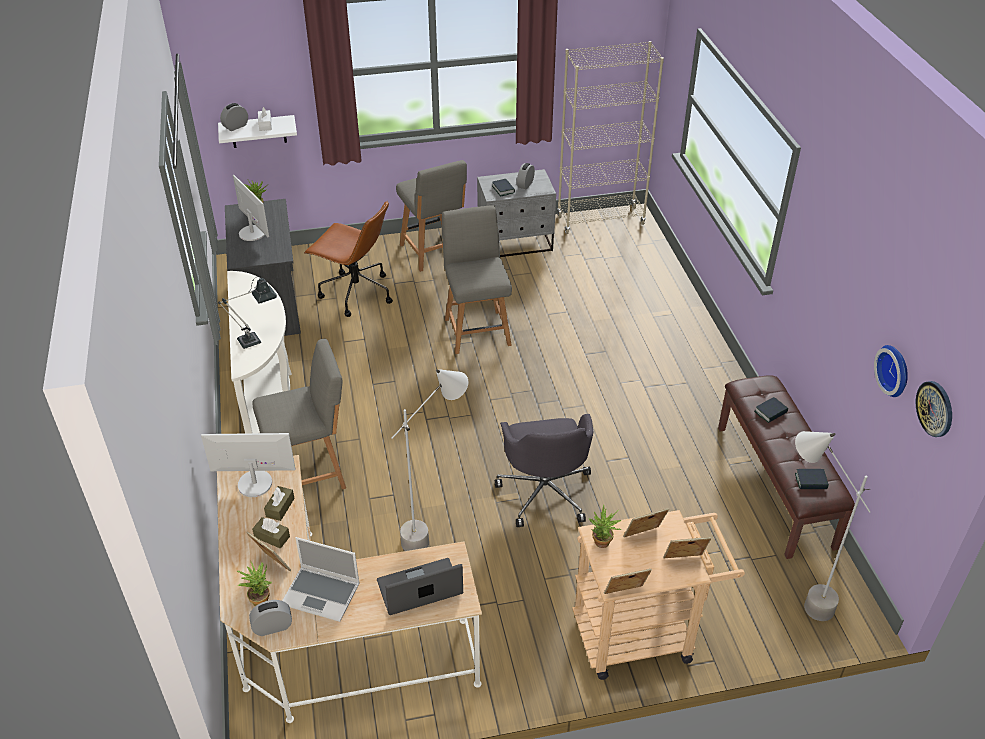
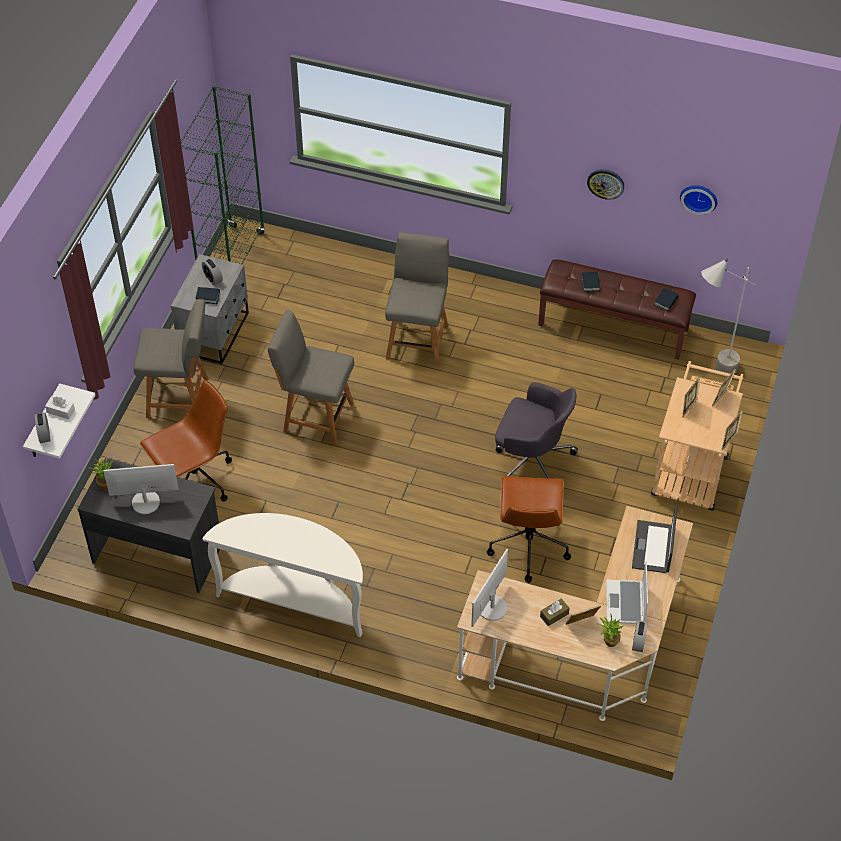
camera: 60 degrees left, 10 degrees up
table lamp [218,276,277,349] -> none
grey chair [252,339,346,489] -> grey chair moved to [385,232,449,366]
brown tissue box [264,486,295,521] -> none
laptop [282,537,360,622] -> laptop turned 135 degrees clockwise [606,561,648,624]
grey floor lamp [392,369,468,551] -> brown office chair [487,476,571,583]
beige bookcase [557,41,664,234] -> green bookcase [181,85,265,264]
potted plant [589,505,621,548] -> none
wall clock [916,381,952,437] -> wall clock moved to [587,169,624,200]

